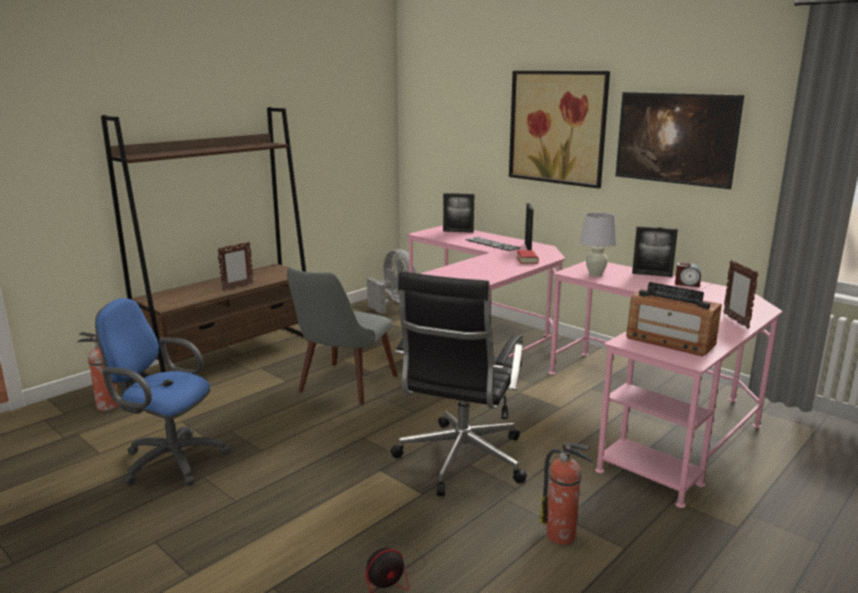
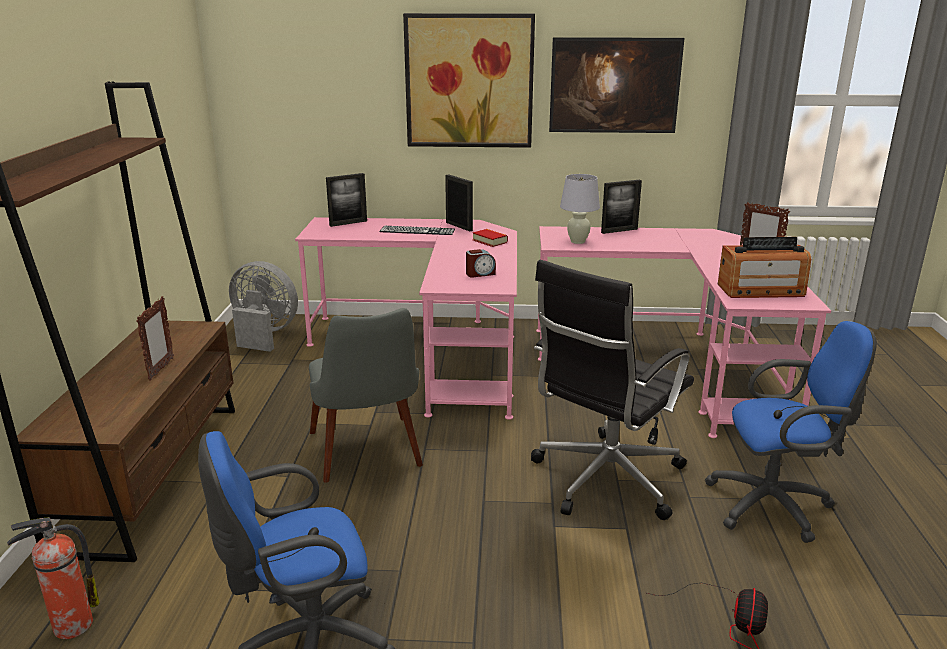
camera: 40 degrees left, 5 degrees up
black office chair [391,271,527,496] -> black office chair turned 60 degrees clockwise [531,260,694,520]
fire extinguisher [539,442,593,545] -> blue office chair [705,321,877,543]
alarm clock [675,262,701,287] -> alarm clock moved to [466,249,496,278]

